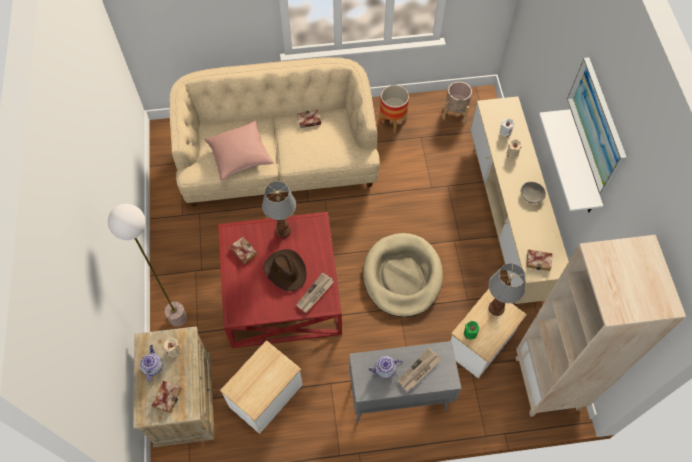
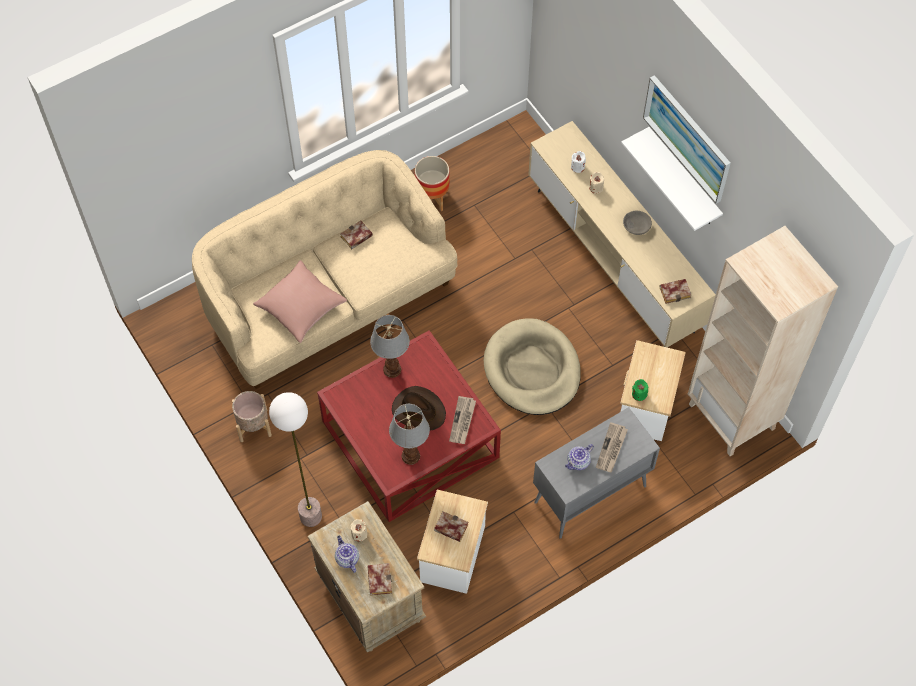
camera: 25 degrees left, 0 degrees up
book [230,237,258,264] -> book moved to [434,511,469,542]
beige planter [442,82,472,123] -> beige planter moved to [232,391,272,442]
table lamp [488,263,525,316] -> table lamp moved to [389,404,430,465]

